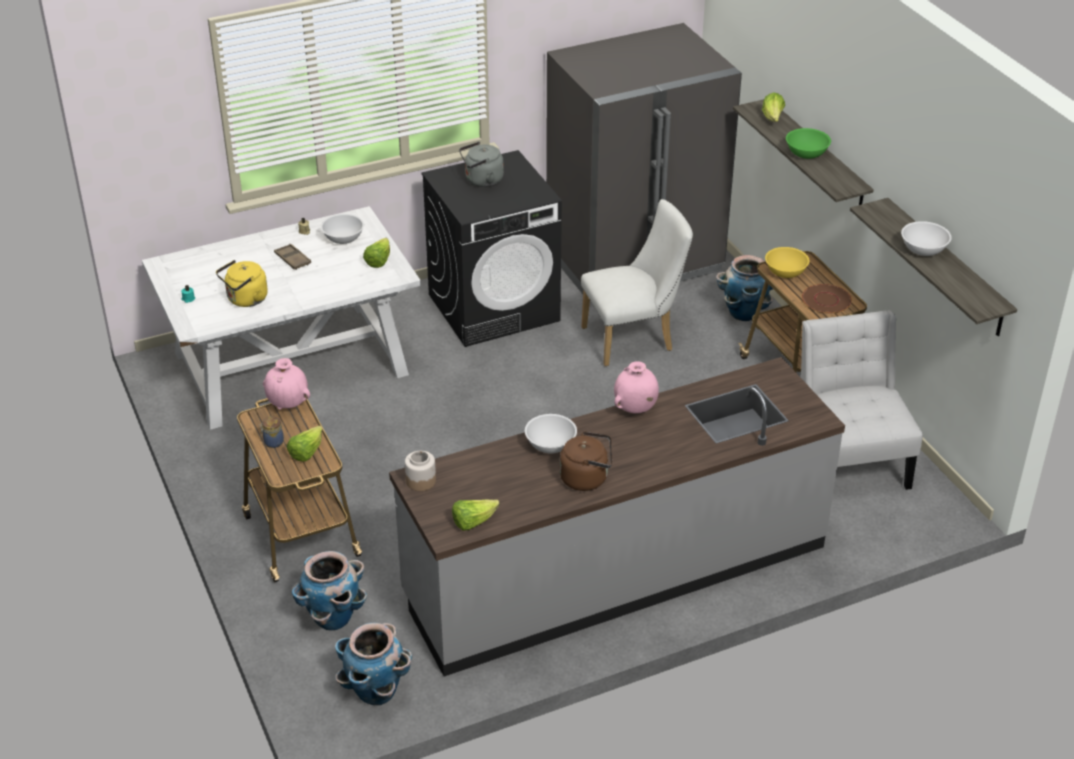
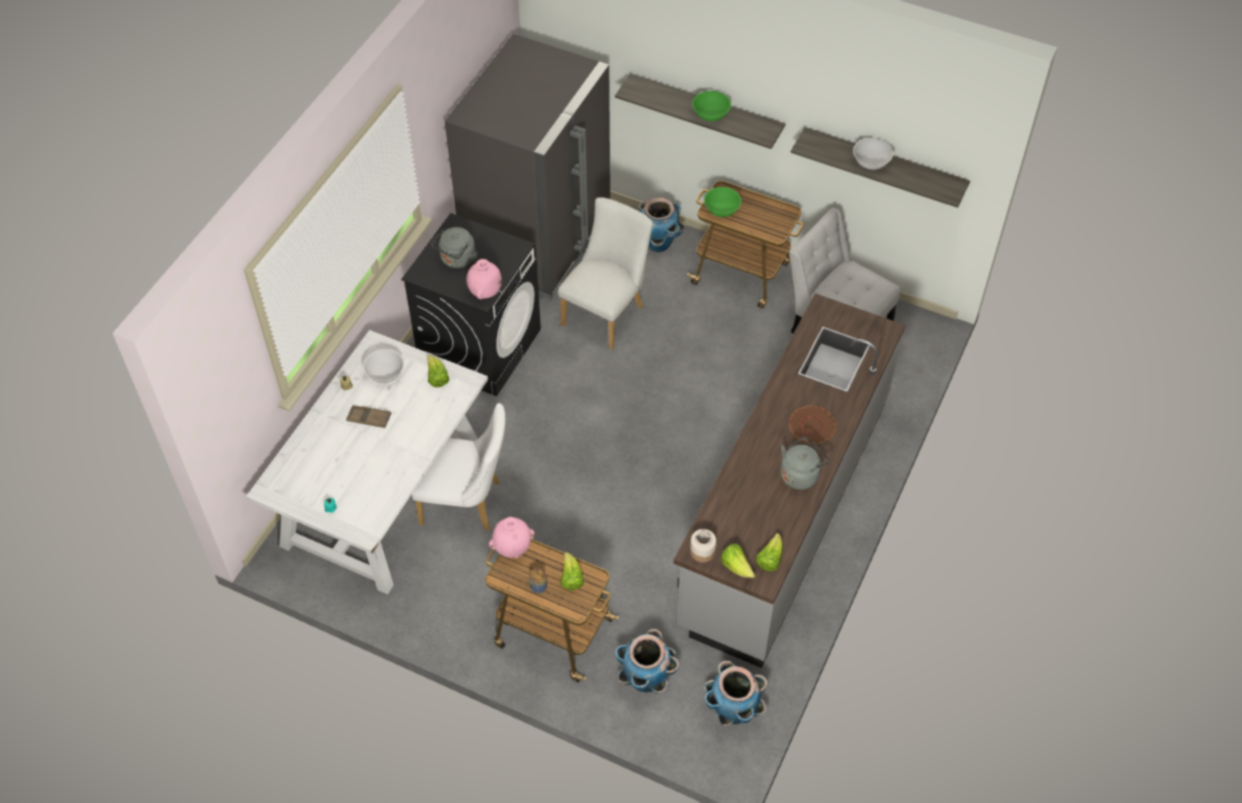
camera: 40 degrees left, 15 degrees up
yellow kettle [216,260,268,307] -> none
white bowl [525,414,577,453] -> none
brown kettle [559,431,612,491] -> grey kettle [780,437,830,490]
pink vase [614,361,659,413] -> pink vase moved to [466,259,502,299]
lettuce [762,92,785,122] -> lettuce moved to [721,543,755,578]
yellow bowl [765,247,810,278] -> green bowl [704,187,741,217]
brown plate [802,284,852,314] -> brown plate moved to [789,406,836,444]
none -> white chair [412,403,505,531]

